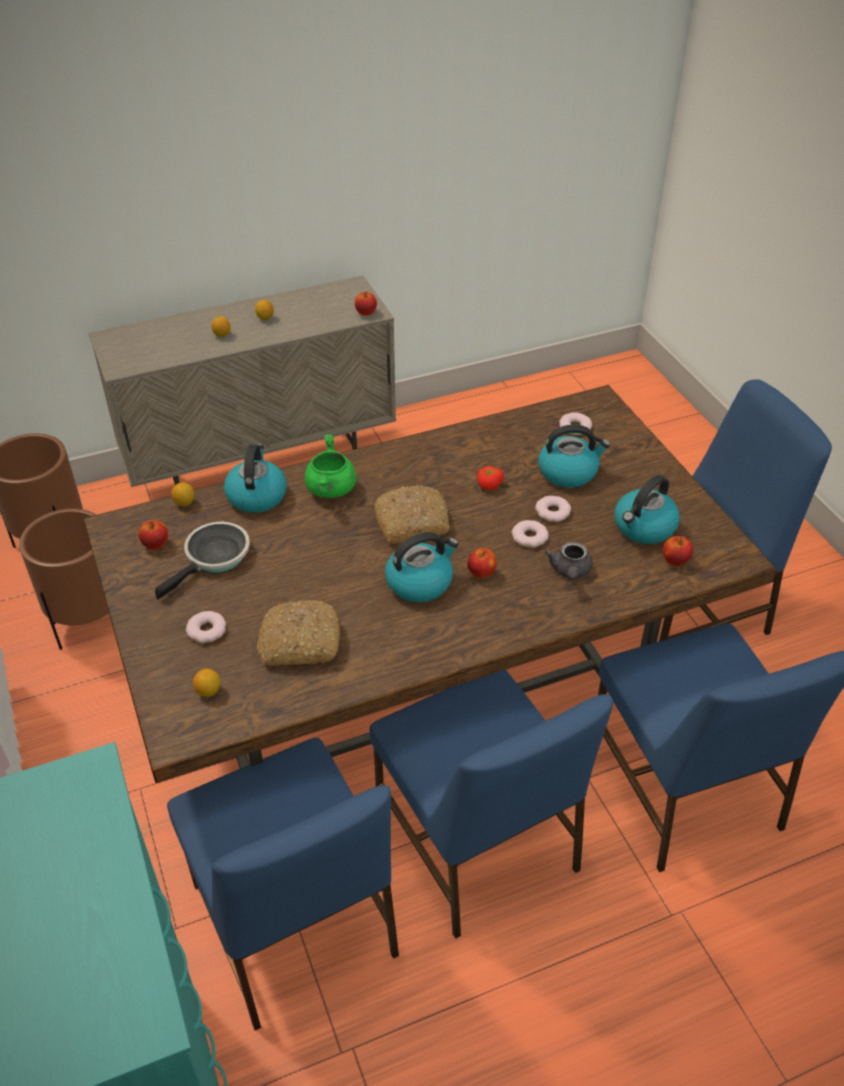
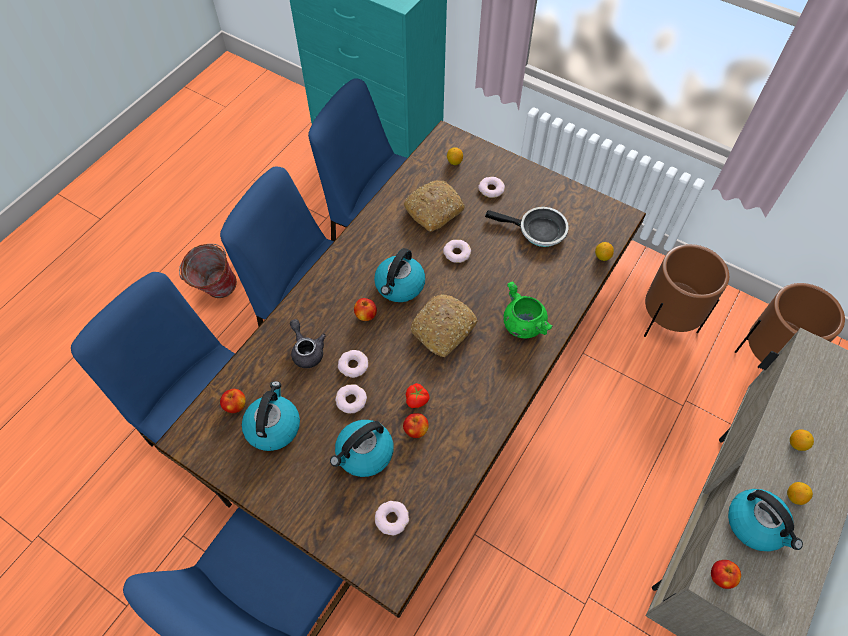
camera: 145 degrees right, 15 degrees up
apple [139,520,168,550] -> apple moved to [403,413,429,438]
frying pan [155,522,250,599] -> frying pan turned 75 degrees counterclockwise [485,207,569,247]
kettle [224,444,287,513] -> kettle moved to [728,489,803,551]
none -> bucket [179,244,237,298]
none -> donut [443,240,471,263]

